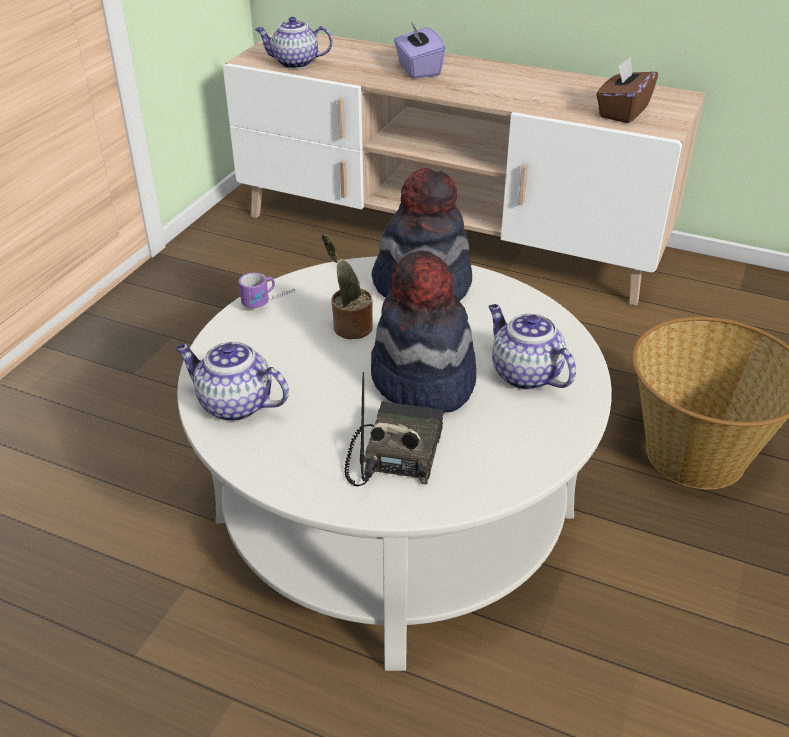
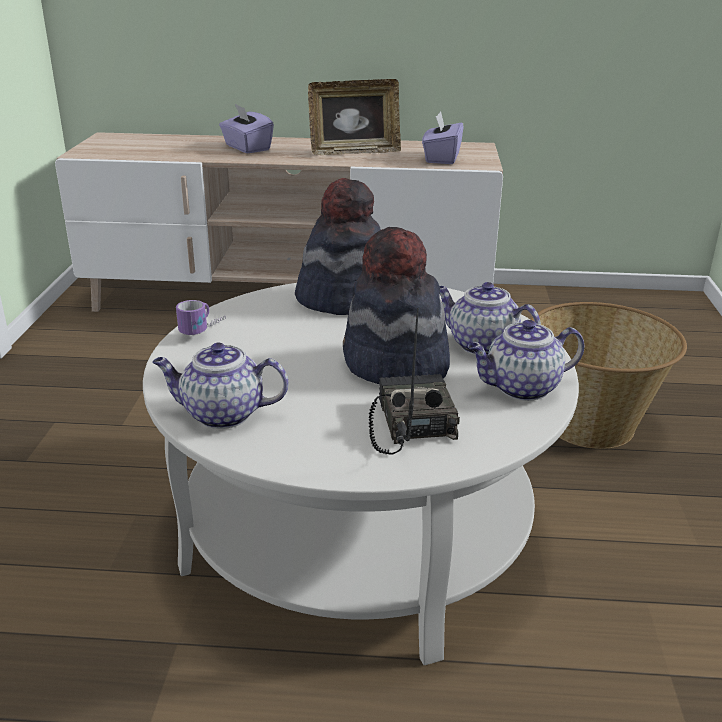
camera: 20 degrees left, 10 degrees down
teapot [255,17,333,69] -> teapot moved to [468,320,584,401]
potted plant [322,234,373,339] -> none
brown tissue box [596,57,658,123] -> purple tissue box [422,111,464,164]
none -> picture frame [308,79,401,155]

